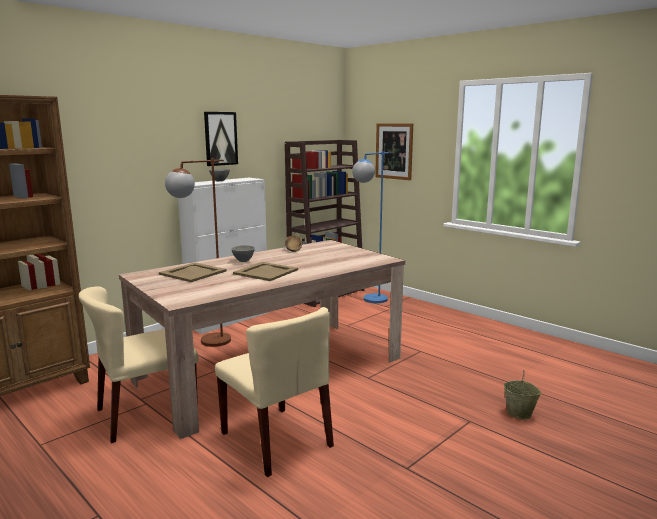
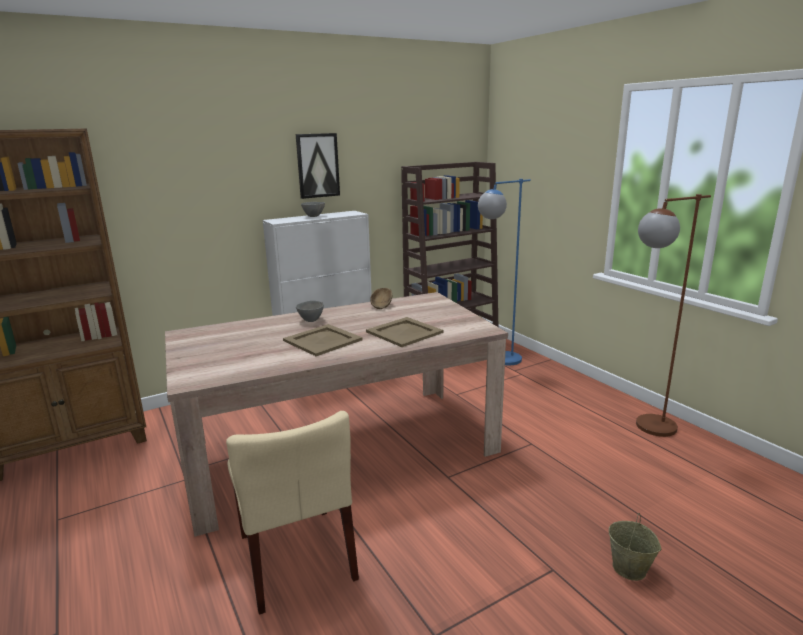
camera: 15 degrees right, 5 degrees up
beige chair [79,286,199,443] -> none
beige tray [159,263,227,282] -> beige tray moved to [366,317,443,347]
brown floor lamp [165,159,231,347] -> brown floor lamp moved to [636,194,711,437]
picture [375,123,413,180] -> none

